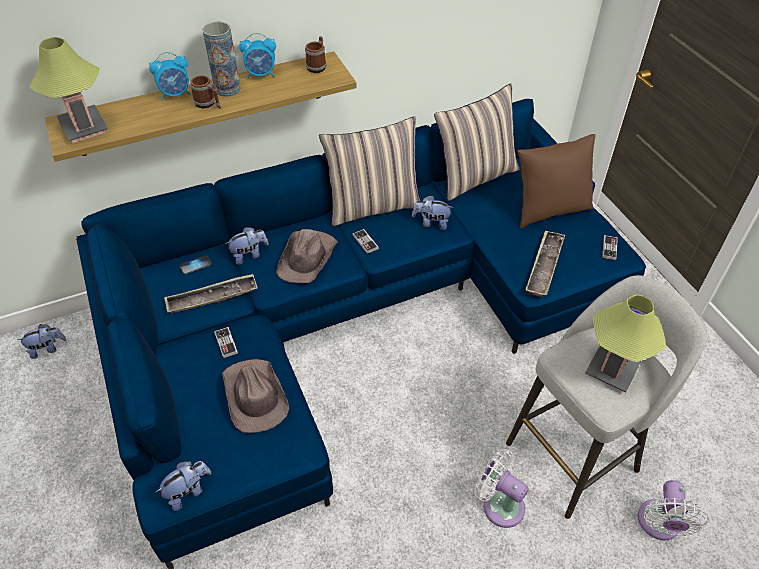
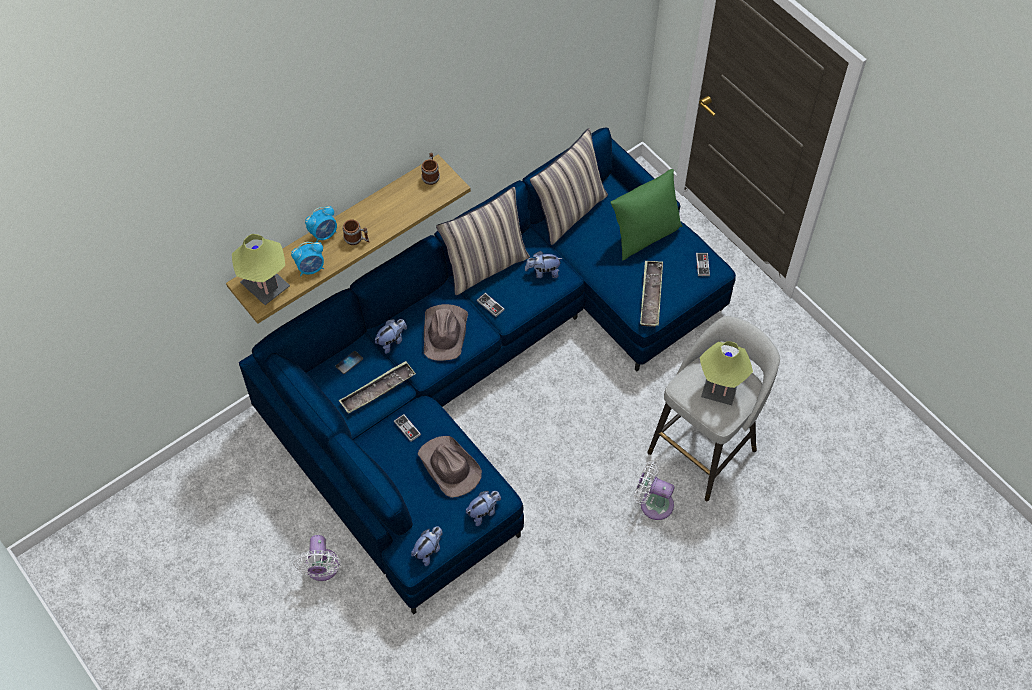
camera: 15 degrees left, 10 degrees up
plush toy [18,324,67,359] -> plush toy moved to [466,491,501,526]
vase [202,22,241,97] -> none
alarm clock [239,33,276,79] -> alarm clock moved to [291,242,324,276]
brown pillow [517,134,596,228] -> green pillow [610,169,682,261]
white fan [638,480,709,540] -> white fan moved to [293,535,341,581]

